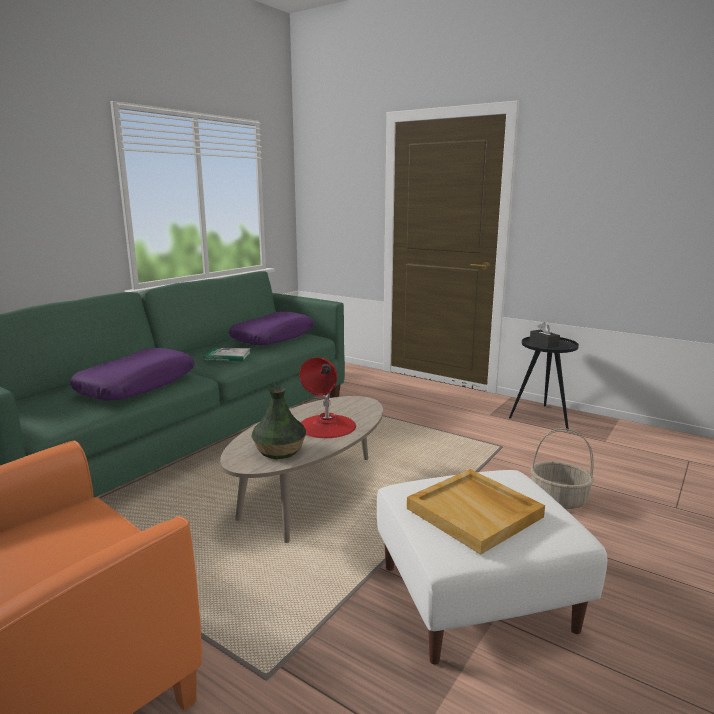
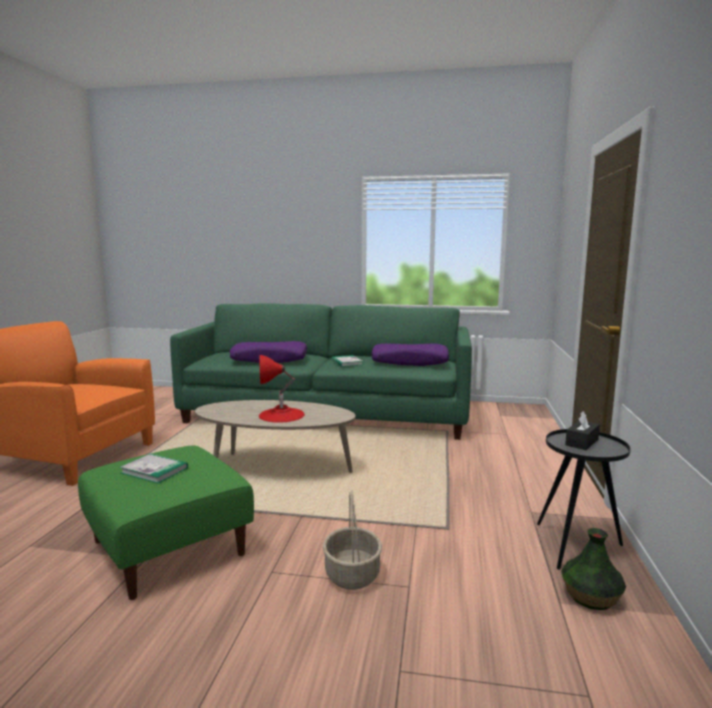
camera: 65 degrees right, 5 degrees down
vase [251,387,306,459] -> vase moved to [561,528,626,610]
white ottoman [377,470,607,665] -> green ottoman [78,445,254,600]
beige tray [407,469,545,555] -> book [120,454,188,484]

